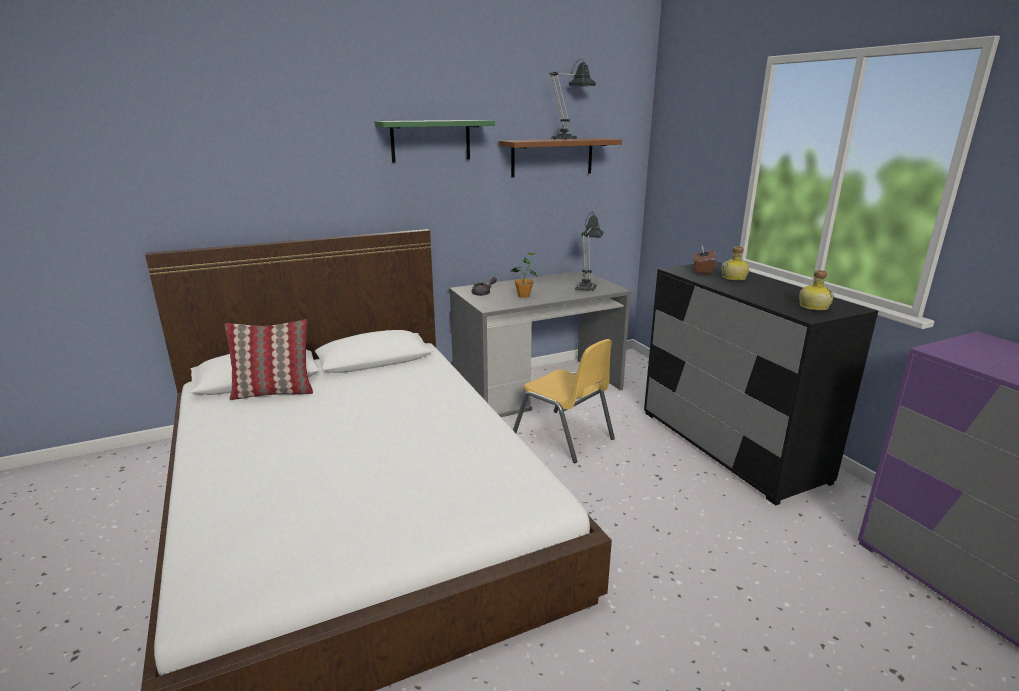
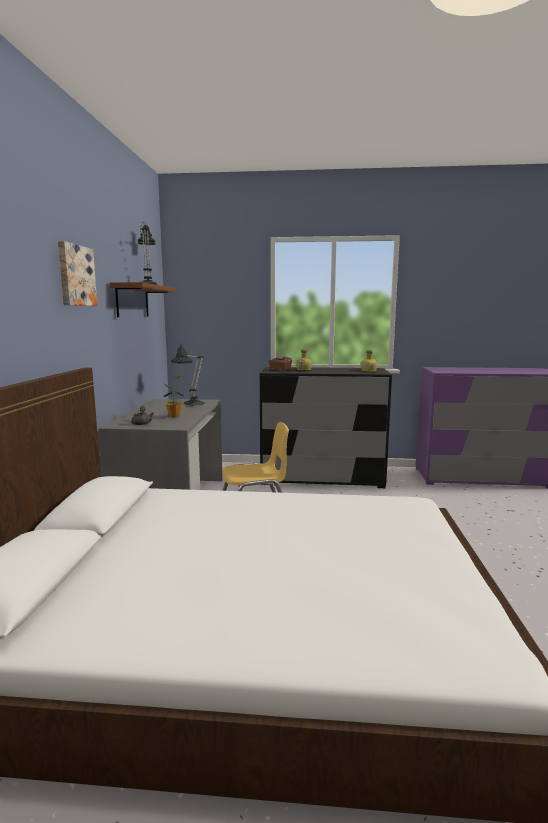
camera: 60 degrees left, 10 degrees down
pillow [225,319,313,400] -> none
green shelf [375,120,495,162] -> picture [58,241,98,306]

